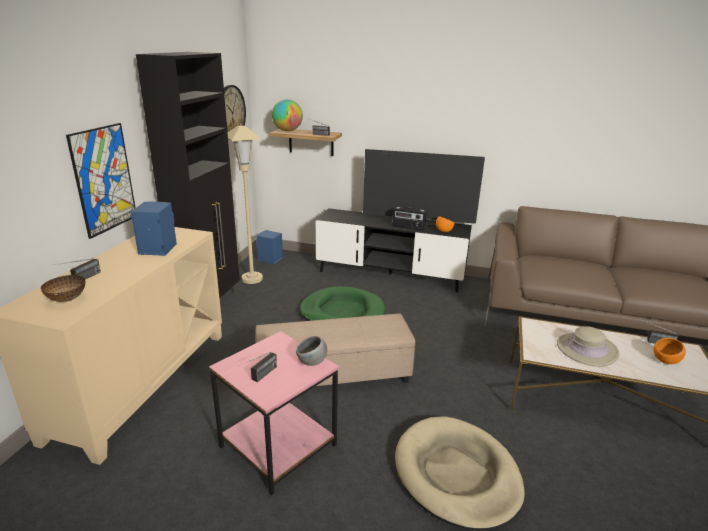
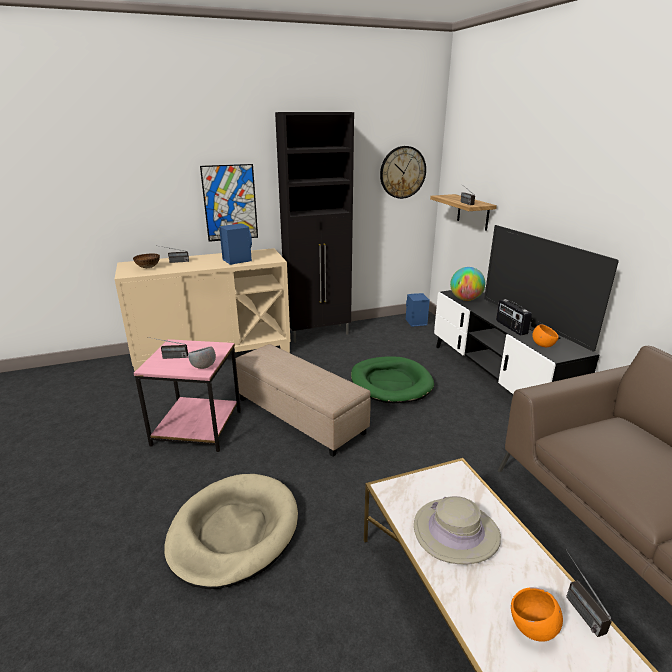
camera: 55 degrees right, 0 degrees up
beige floor lamp [228,126,263,284] -> none
globe [272,99,303,131] -> globe moved to [450,267,485,301]

